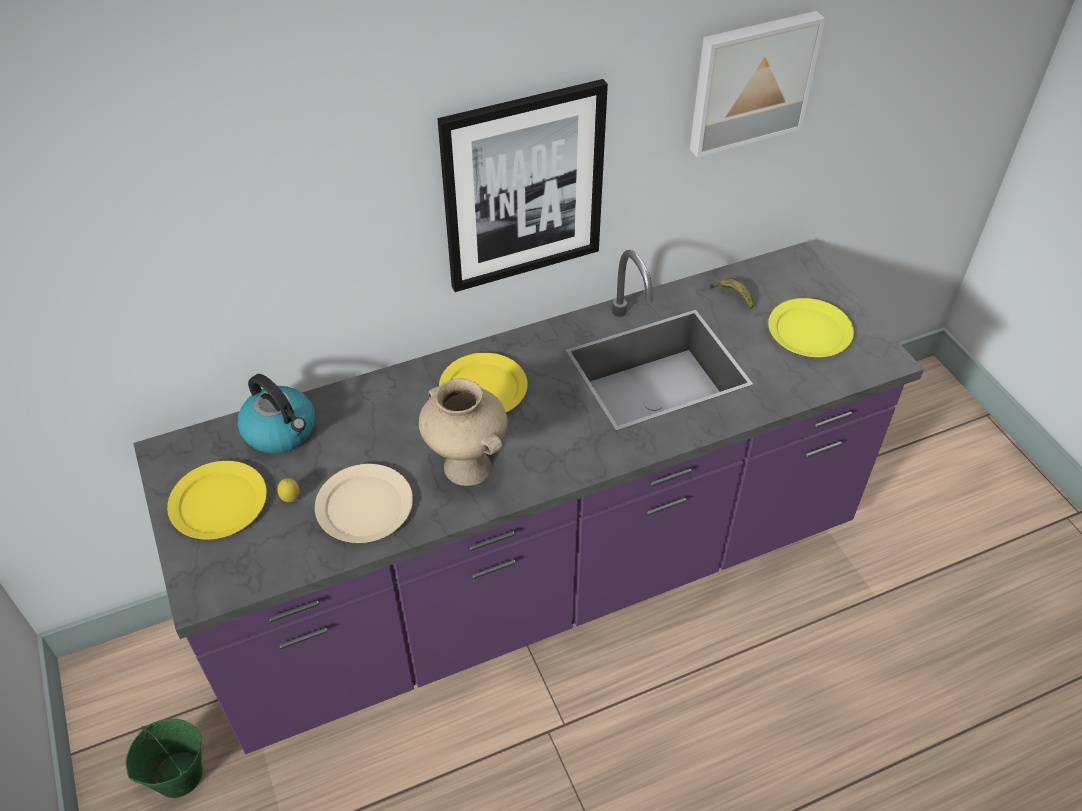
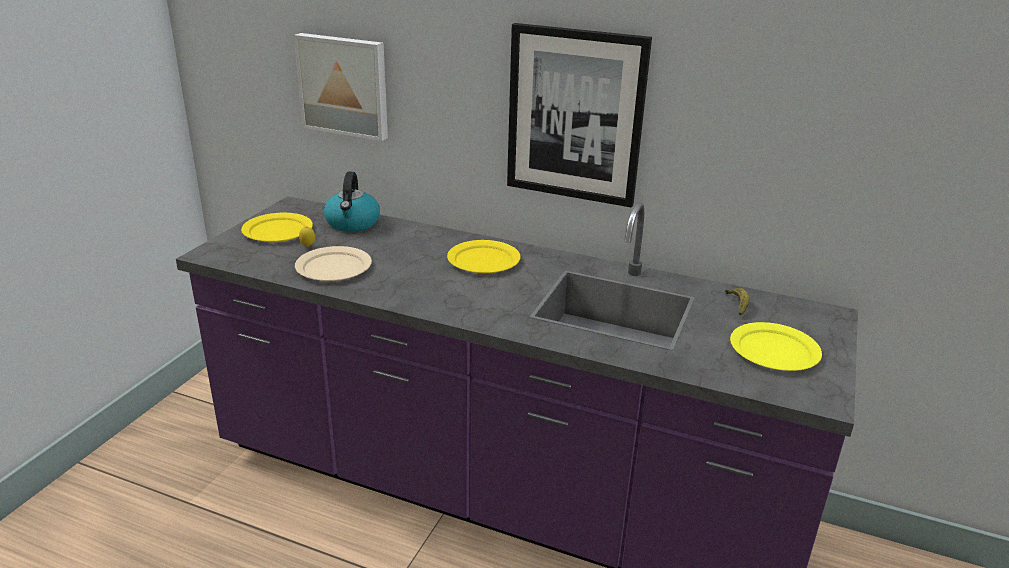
camera: 45 degrees right, 20 degrees down
green bucket [126,719,202,798] -> none
beige vase [419,379,508,486] -> none
picture [690,11,825,157] -> picture moved to [294,33,388,141]

